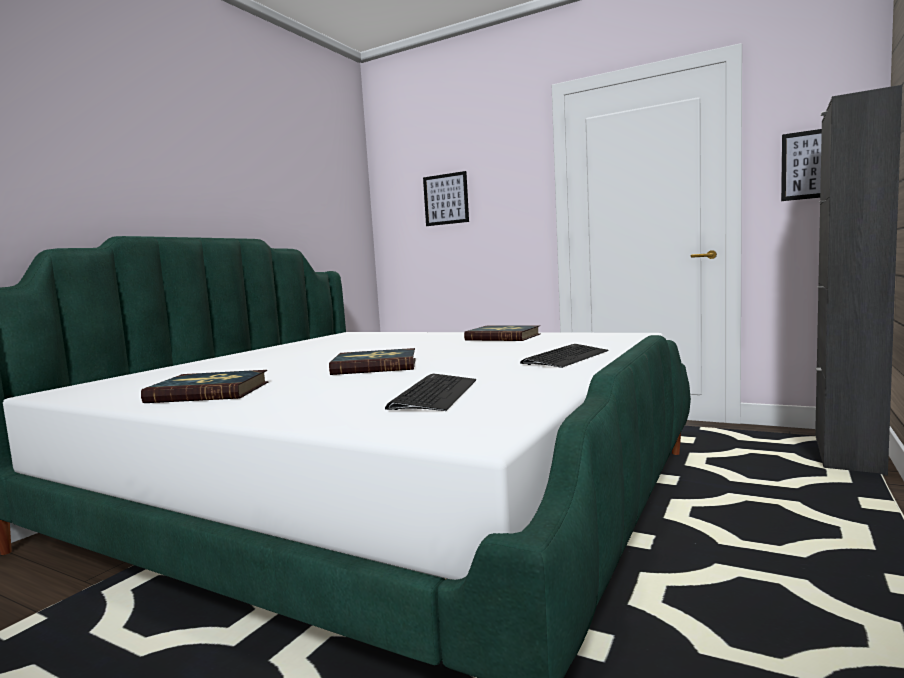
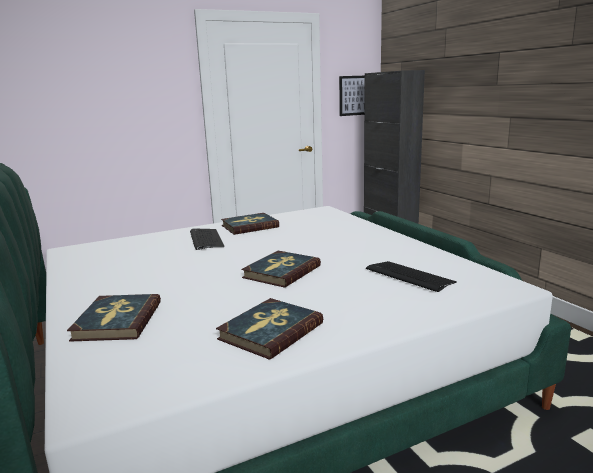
camera: 55 degrees left, 10 degrees up
picture [423,171,469,226] -> none
keyboard [520,344,608,368] -> keyboard moved to [190,229,225,250]
none -> book [67,294,161,342]

